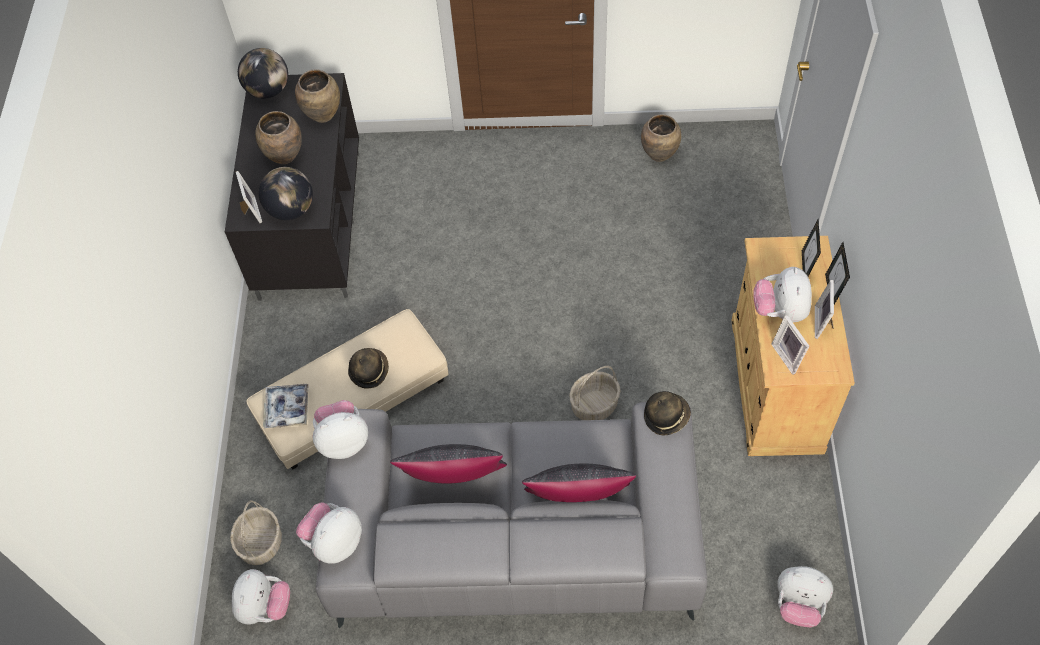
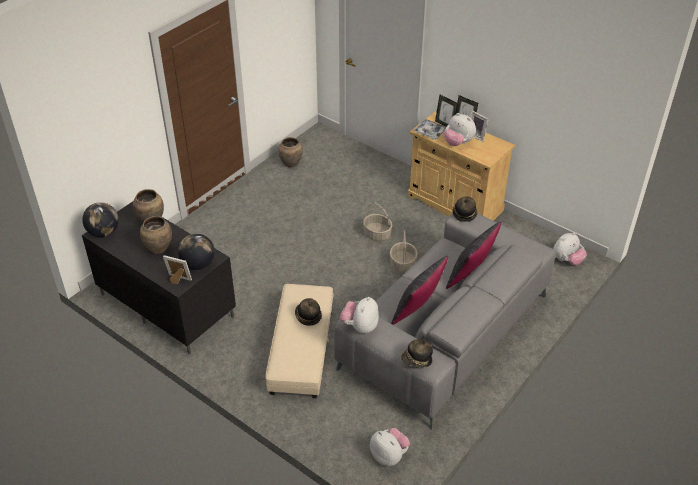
camera: 55 degrees left, 15 degrees down
basket [230,500,282,565] -> basket moved to [363,202,392,241]
tray [263,384,309,428] -> tray moved to [413,119,446,140]
plush toy [296,503,362,564] -> hat [401,339,433,368]
picture frame [771,315,809,375] -> none

